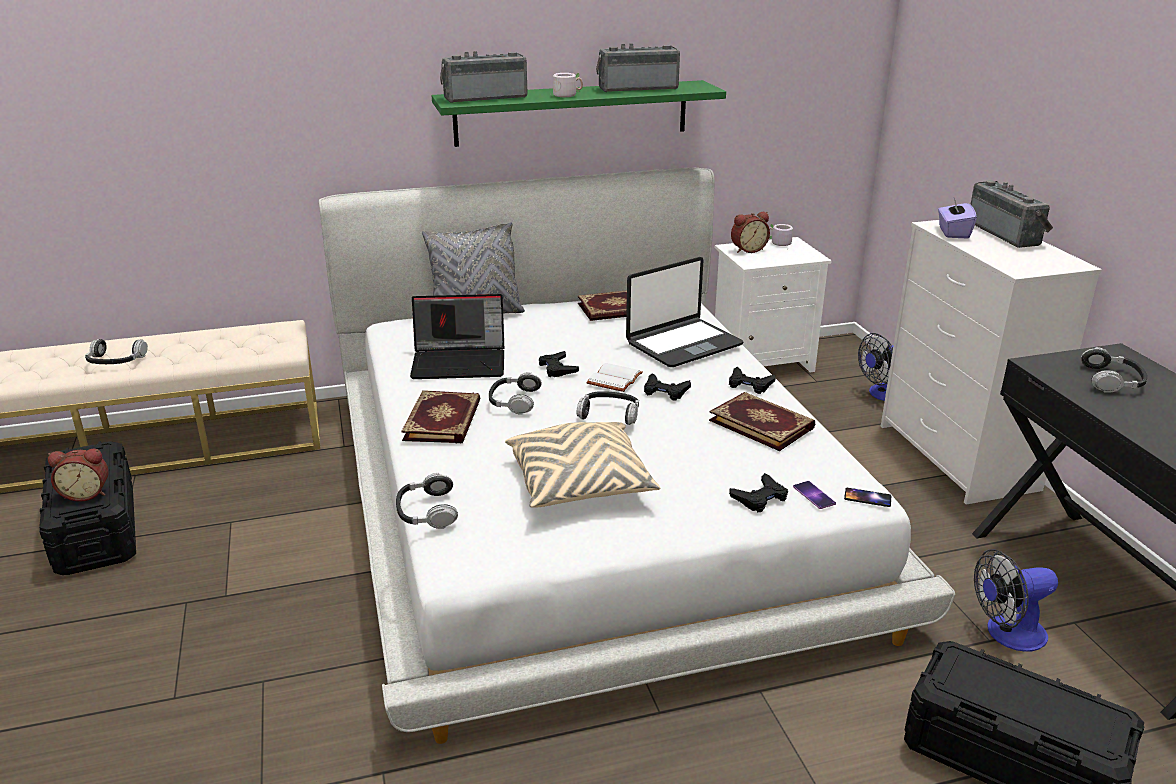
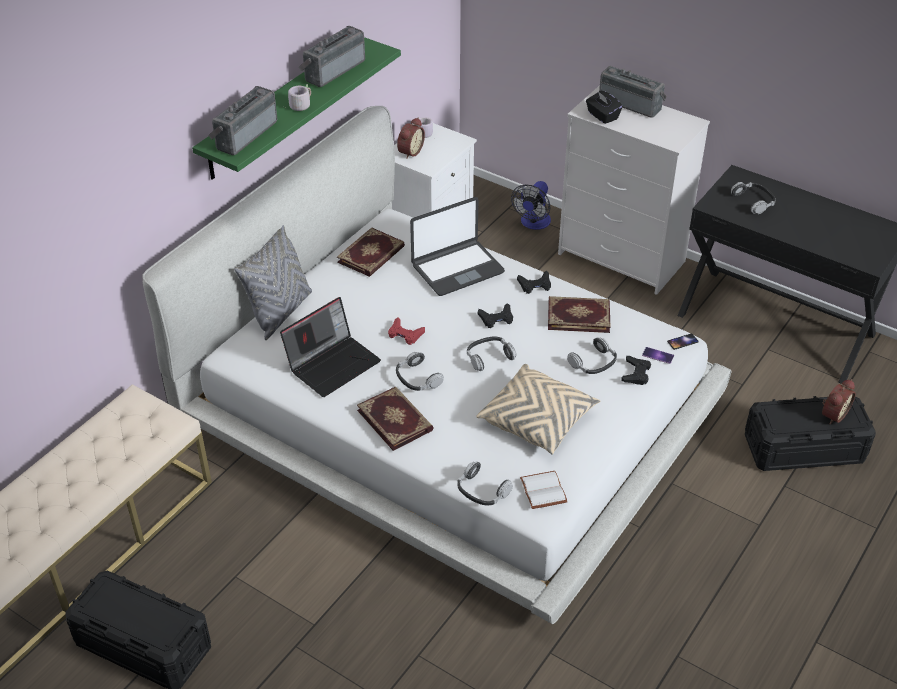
camera: 40 degrees left, 15 degrees up
alarm clock [48,449,109,502] -> alarm clock moved to [822,379,856,425]
headphones [85,339,148,364] -> headphones moved to [567,337,617,374]
black game controller [539,351,579,377] -> red game controller [388,318,425,345]
white book [586,363,643,392] -> white book moved to [520,471,568,509]
laptop [626,257,744,367] -> laptop turned 45 degrees clockwise [410,197,505,296]
purple tissue box [938,195,977,239] -> black tissue box [586,91,623,124]
fan [974,549,1058,652] -> none

